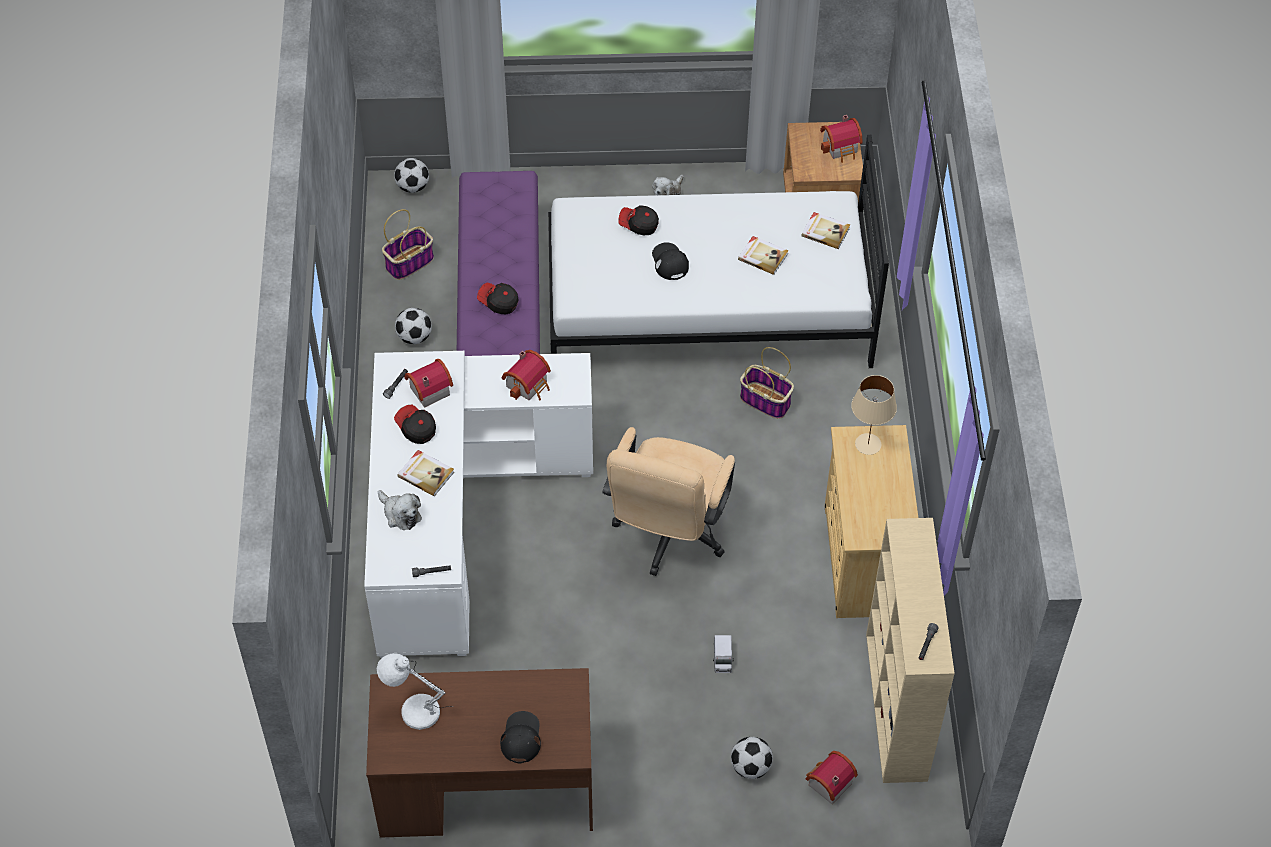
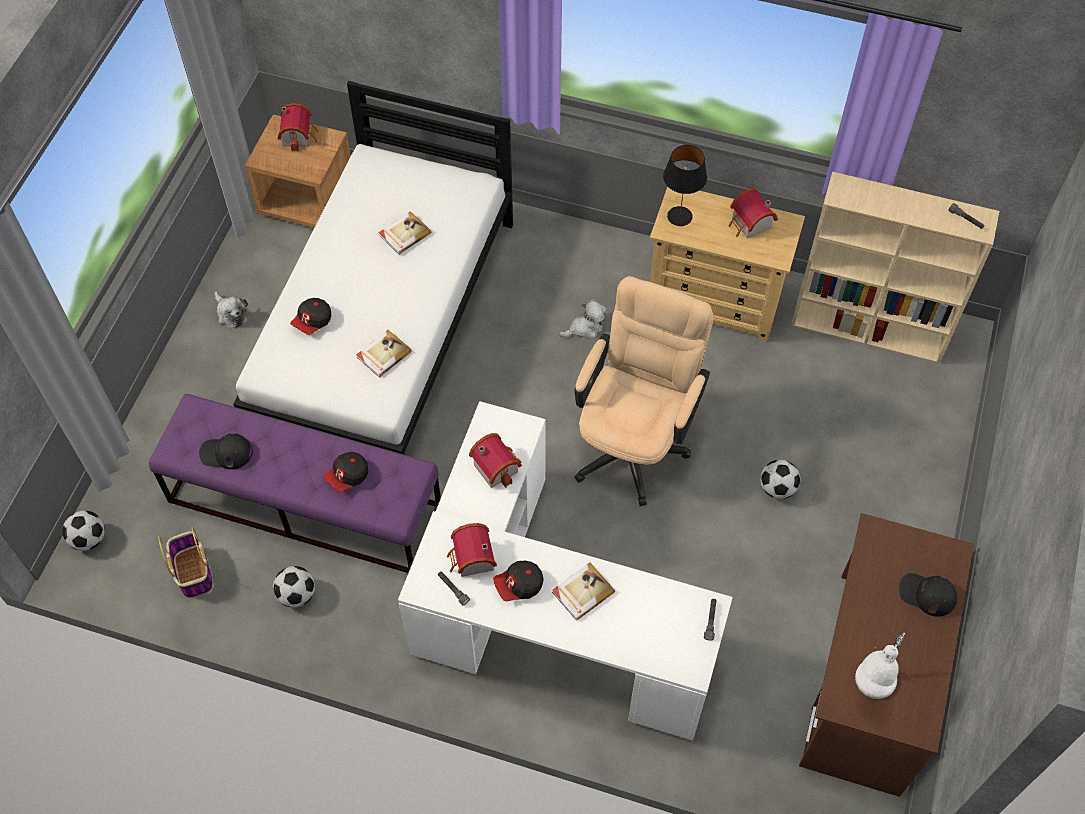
camera: 70 degrees left, 5 degrees up
plush toy [378,490,422,530] -> plush toy moved to [559,299,606,339]
beige office chair [602,427,735,576] -> beige office chair turned 105 degrees counterclockwise [574,276,713,506]
black cap [652,242,689,280] -> black cap moved to [199,433,253,470]
toy truck [713,635,734,673] -> none
football [731,737,773,779] -> football moved to [760,460,800,499]
basket [740,347,794,419] -> none
book [801,212,850,249] -> book moved to [356,330,412,378]
toy house [805,751,858,804] -> toy house moved to [728,188,778,238]
beige table lamp [851,375,897,455] -> black table lamp [663,145,707,226]

